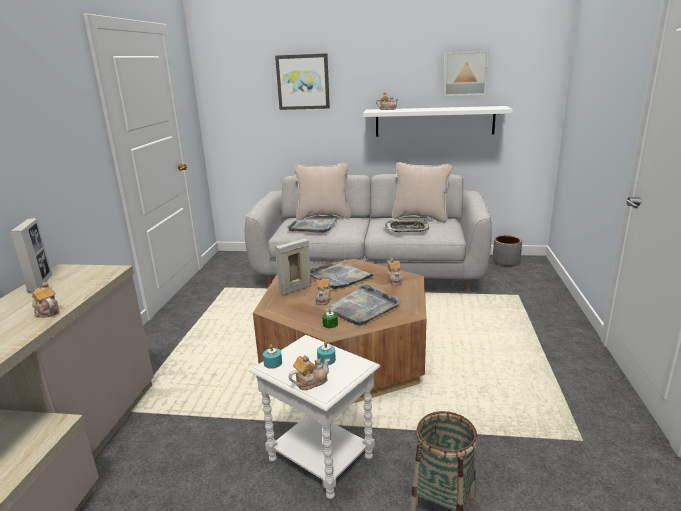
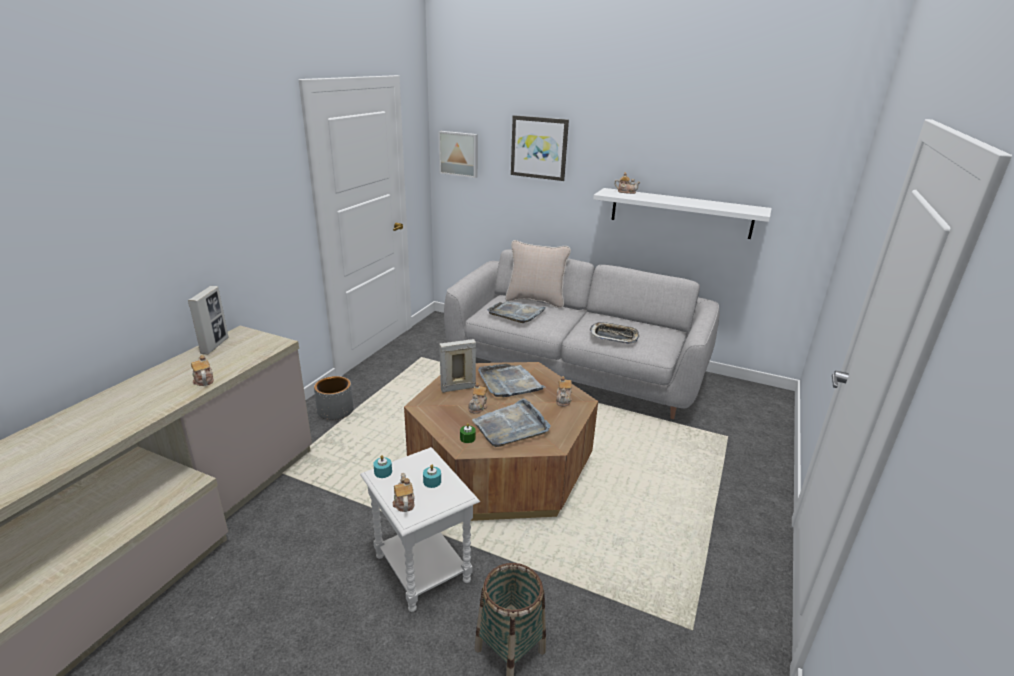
camera: 15 degrees right, 5 degrees up
teapot [289,355,330,390] -> teapot turned 90 degrees counterclockwise [393,473,414,512]
beige pillow [392,162,452,223] -> none
picture [444,51,489,96] -> picture moved to [438,131,478,178]
grey planter [492,235,522,266] -> grey planter moved to [314,376,354,420]

